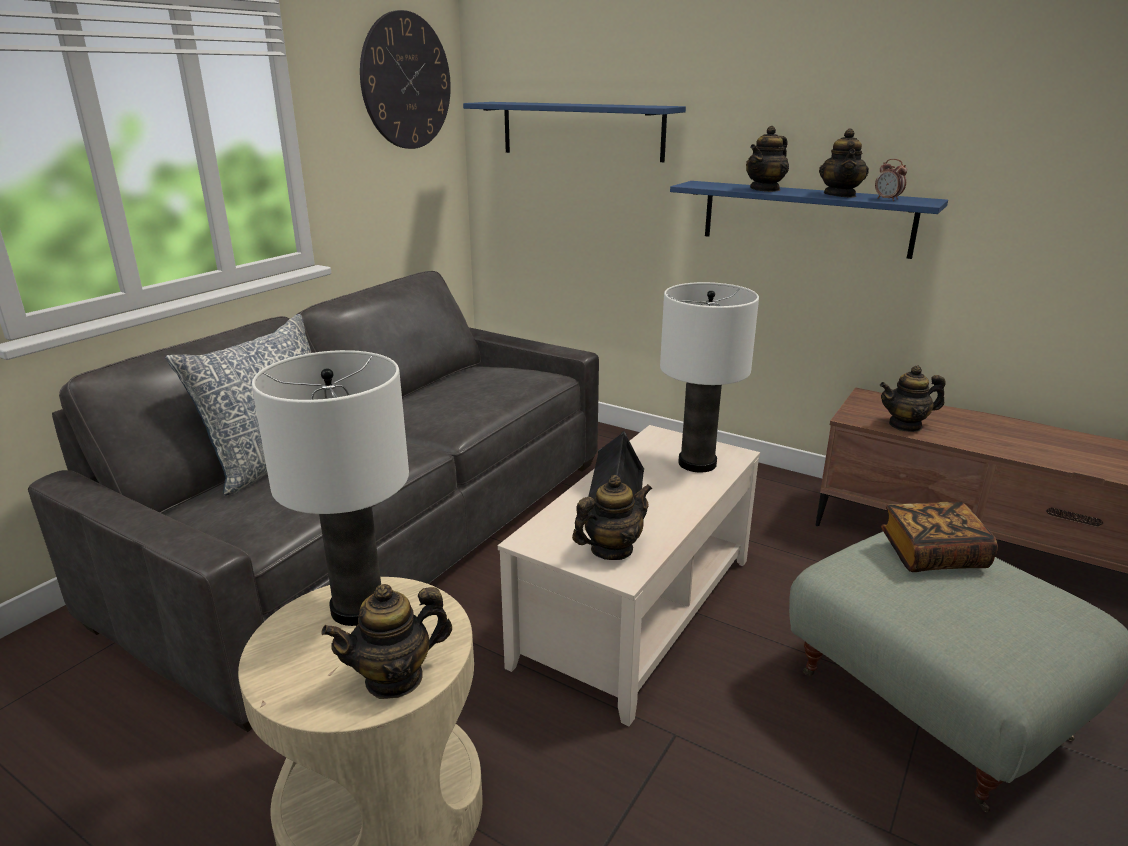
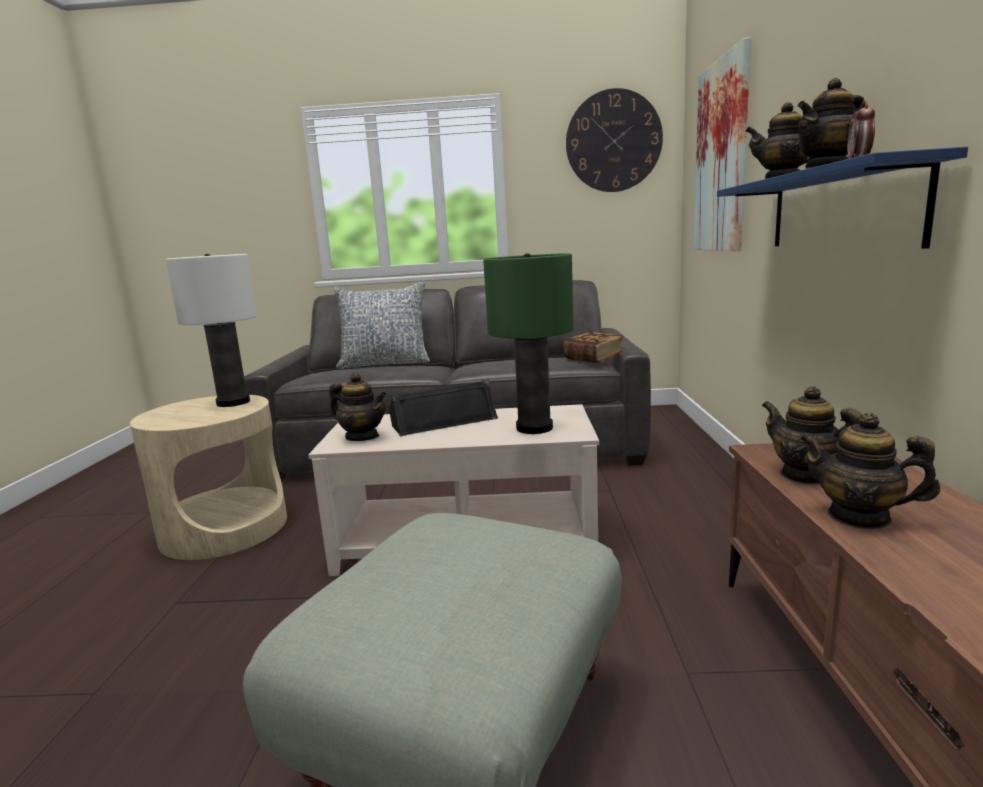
camera: 60 degrees right, 10 degrees down
teapot [321,584,452,699] -> teapot moved to [799,413,940,529]
blue shelf [463,102,686,162] -> picture [694,38,751,251]
white table lamp [660,282,759,472] -> green table lamp [483,253,574,434]
book [881,502,998,572] -> book moved to [563,332,623,364]

